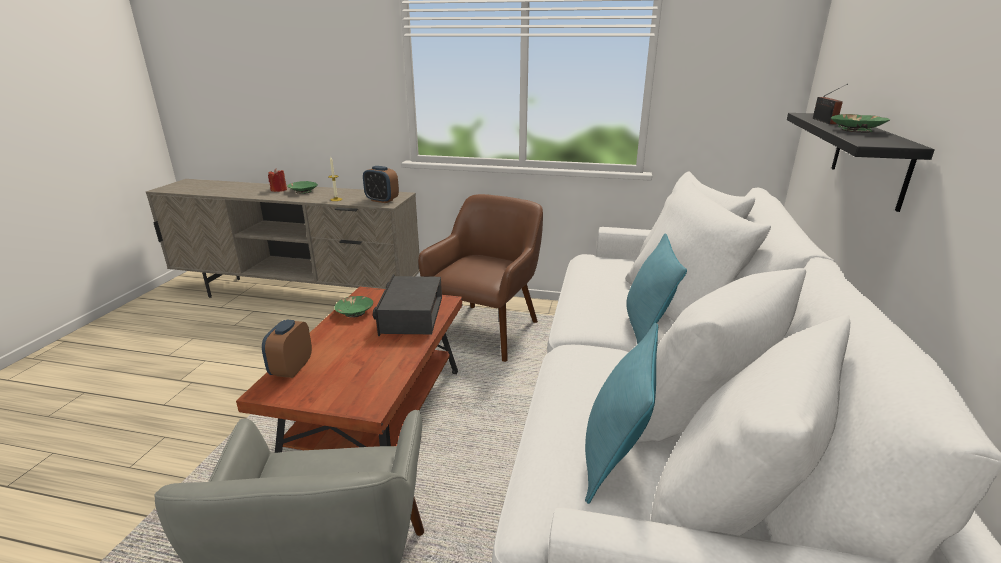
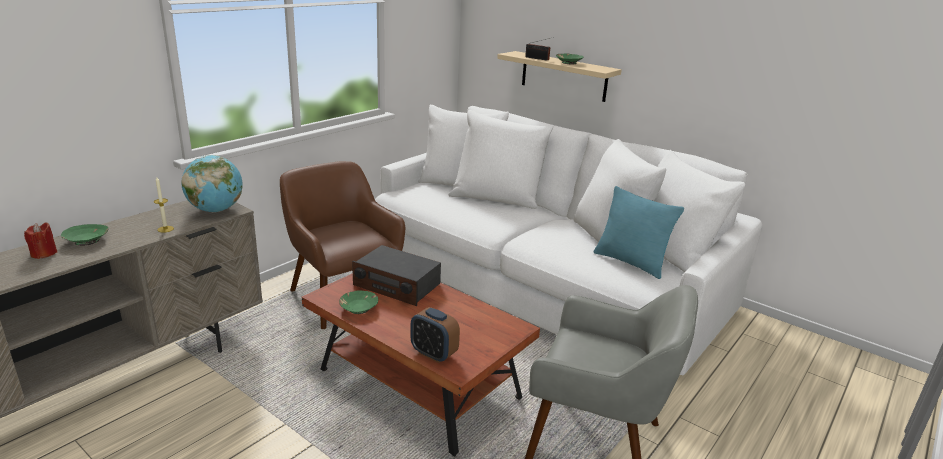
camera: 65 degrees left, 0 degrees up
alarm clock [363,166,399,203] -> globe [181,155,243,212]
turquoise pillow [626,234,687,344] -> none
black shelf [787,113,935,212] -> beige shelf [497,51,622,102]

